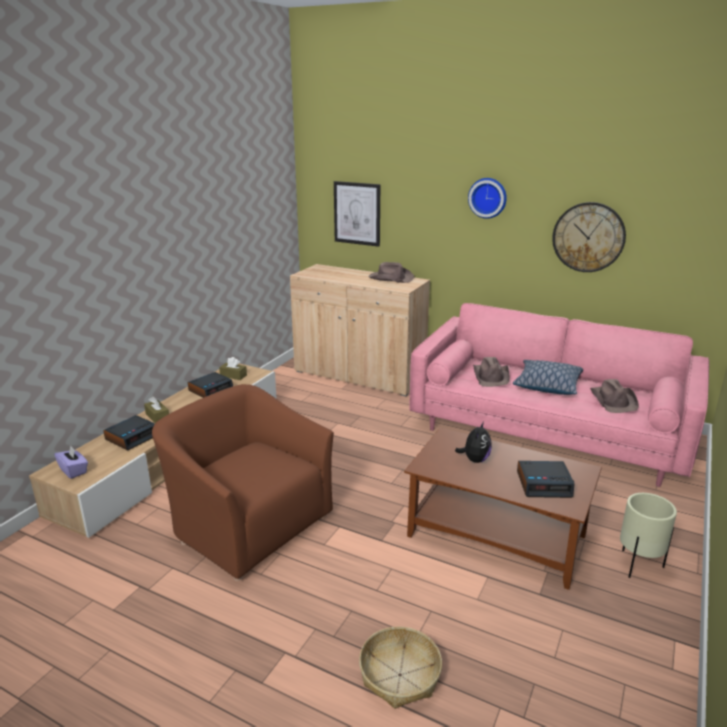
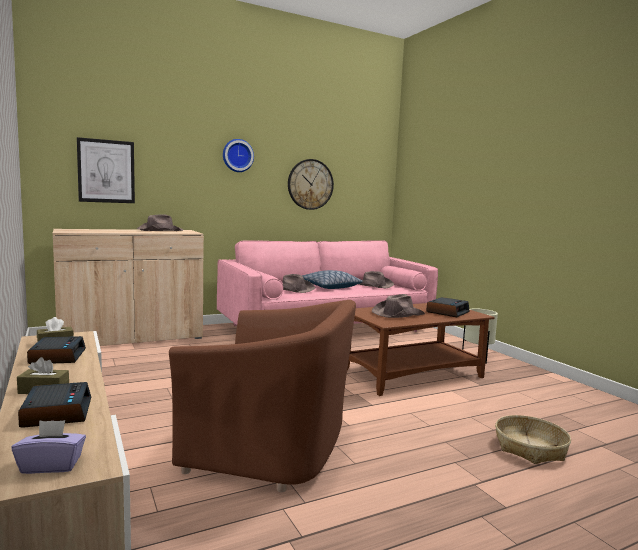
camera: 55 degrees left, 15 degrees down
brown armchair [152,384,334,581] -> brown armchair turned 150 degrees counterclockwise [169,300,356,492]
plush toy [455,422,492,463] -> brown hat [372,294,425,318]

